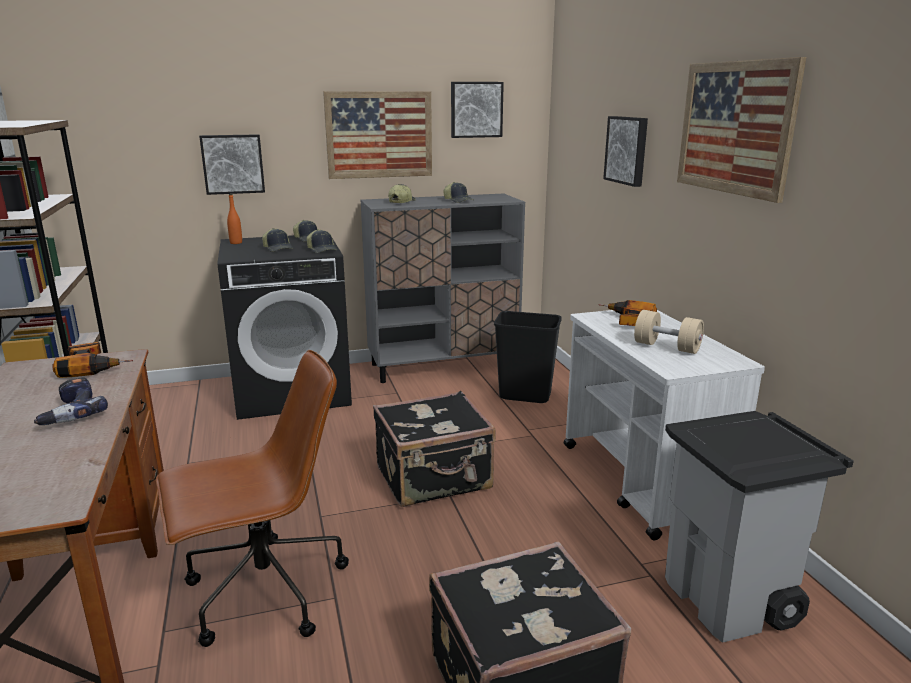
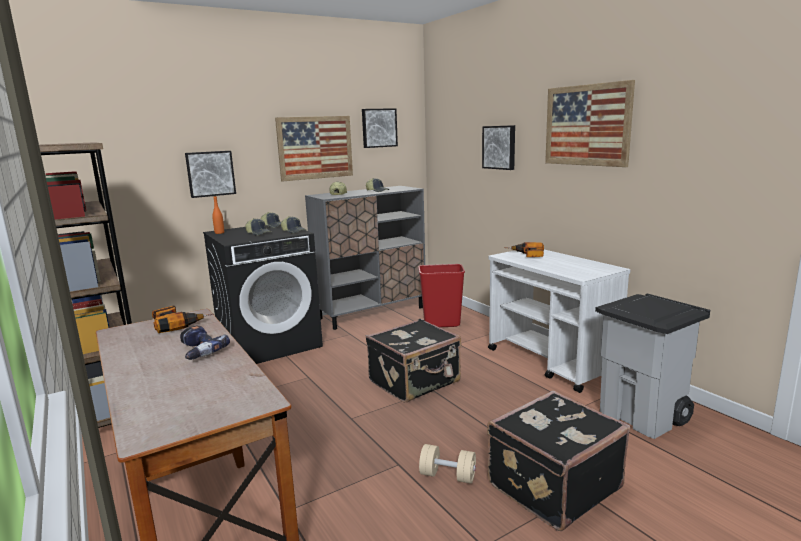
camera: 15 degrees left, 5 degrees down
brown office chair [156,350,349,647] -> none
black trash can [494,311,562,403] -> red trash can [418,264,465,327]
beige dumbbell [634,310,704,354] -> beige dumbbell moved to [419,444,476,484]

